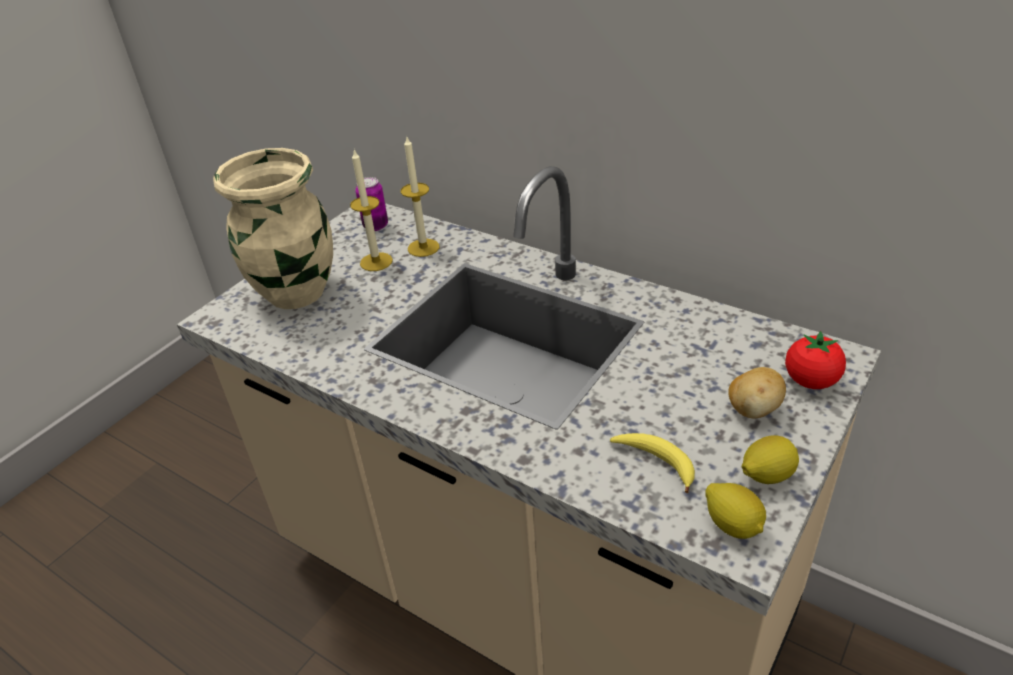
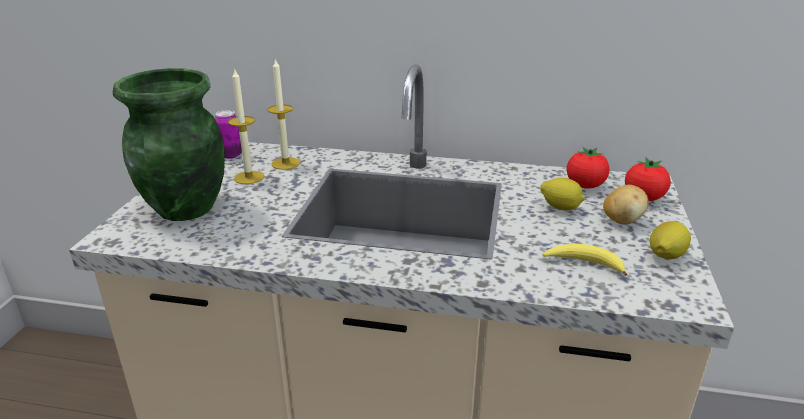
camera: 25 degrees left, 10 degrees down
beige vase [213,148,333,309] -> green vase [113,68,225,221]
lemon [705,483,766,539] -> lemon moved to [540,178,584,210]
none -> tomato [566,147,610,189]

